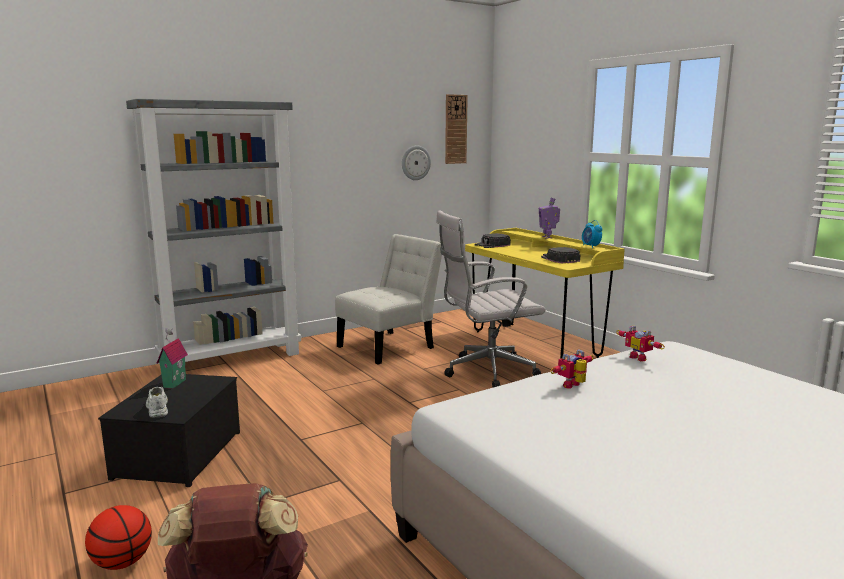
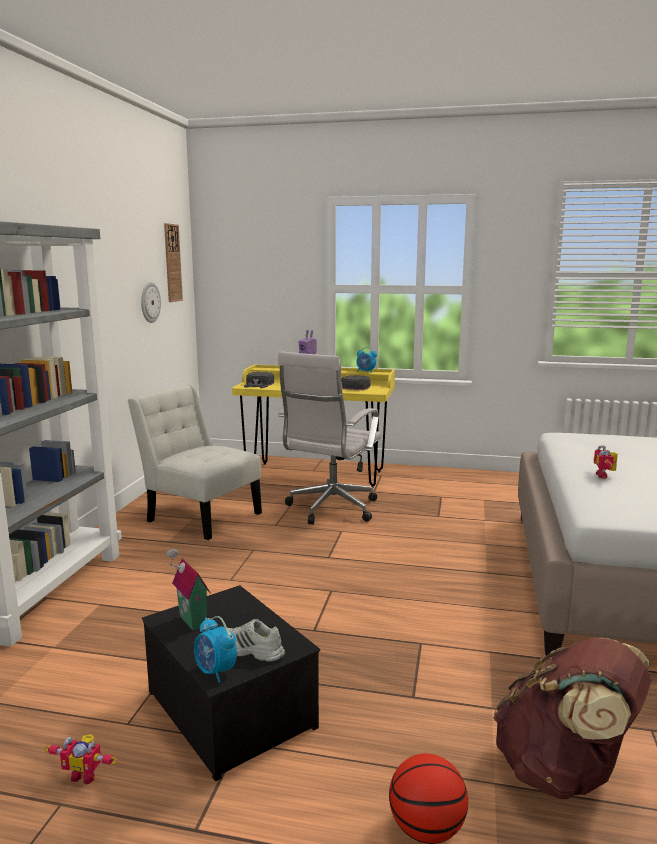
camera: 45 degrees left, 0 degrees up
white chair [335,234,442,365] -> white chair turned 60 degrees counterclockwise [127,385,262,540]
toy robot [616,326,665,361] -> toy robot moved to [45,734,118,784]
none -> alarm clock [194,616,237,683]

